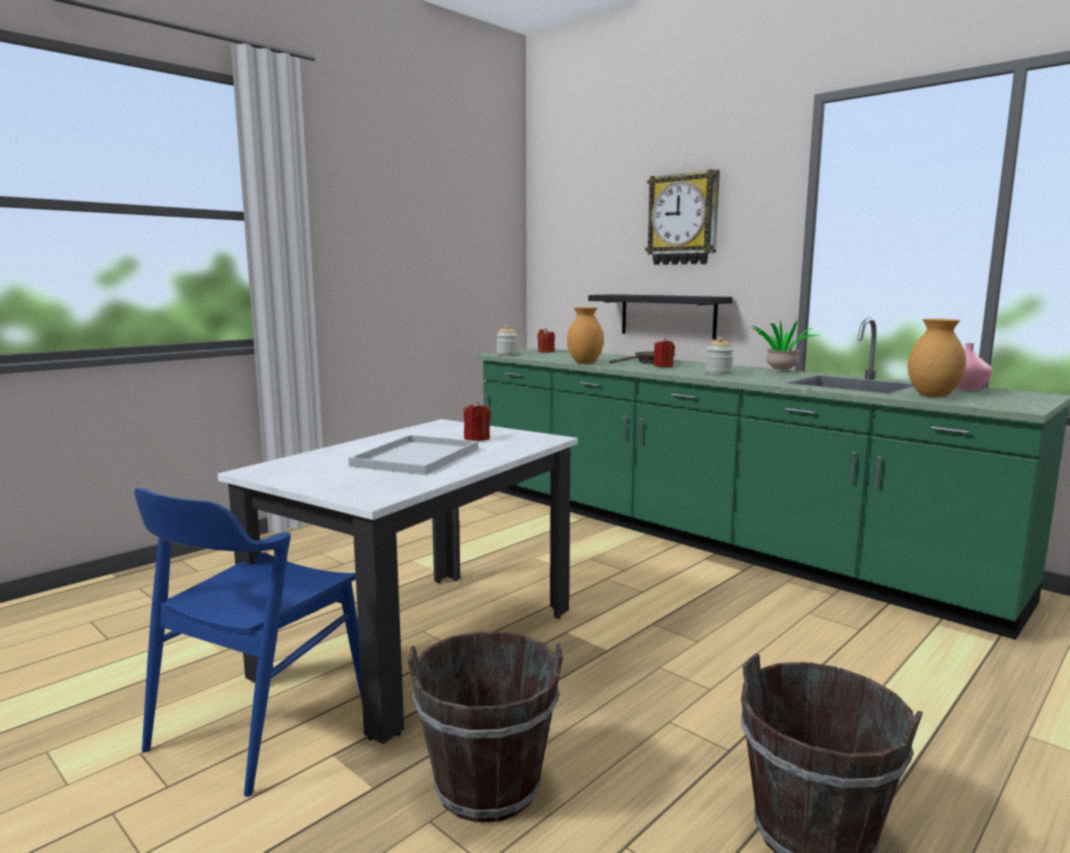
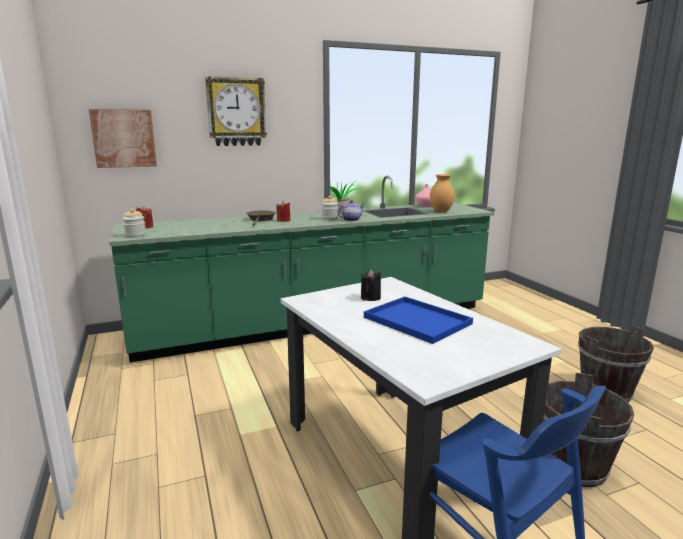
camera: 65 degrees left, 5 degrees up
white tray [348,435,478,475] -> blue tray [364,296,473,344]
red candle [464,401,491,441] -> black candle [361,270,381,301]
brown vase [567,307,604,364] -> none
black shelf [588,294,733,339] -> none
none -> picture [89,109,157,168]
none -> teapot [337,200,365,221]

